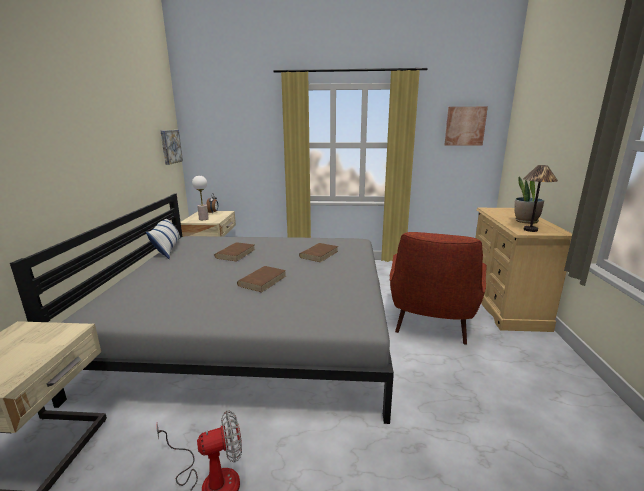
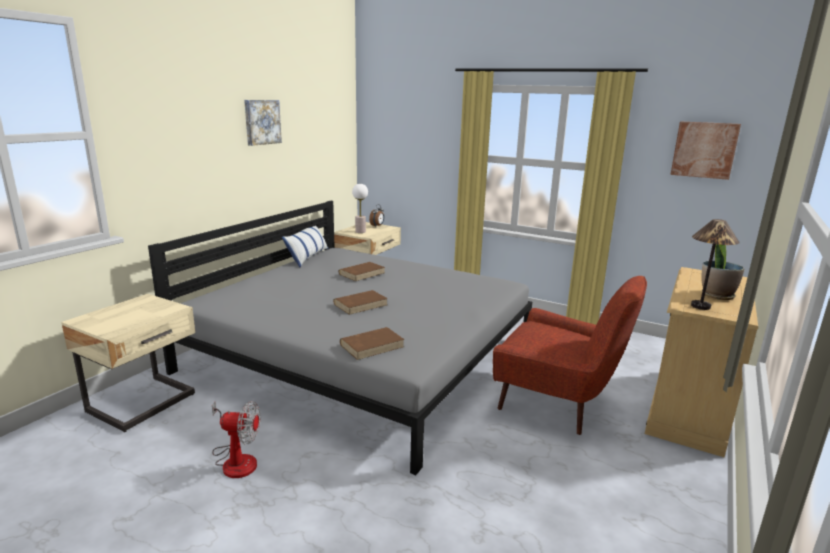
camera: 25 degrees right, 0 degrees up
picture [160,130,183,165] -> picture moved to [244,100,282,146]
brown book [299,243,338,262] -> brown book moved to [340,327,405,360]
red armchair [390,232,487,345] -> red armchair turned 105 degrees counterclockwise [493,276,647,435]

